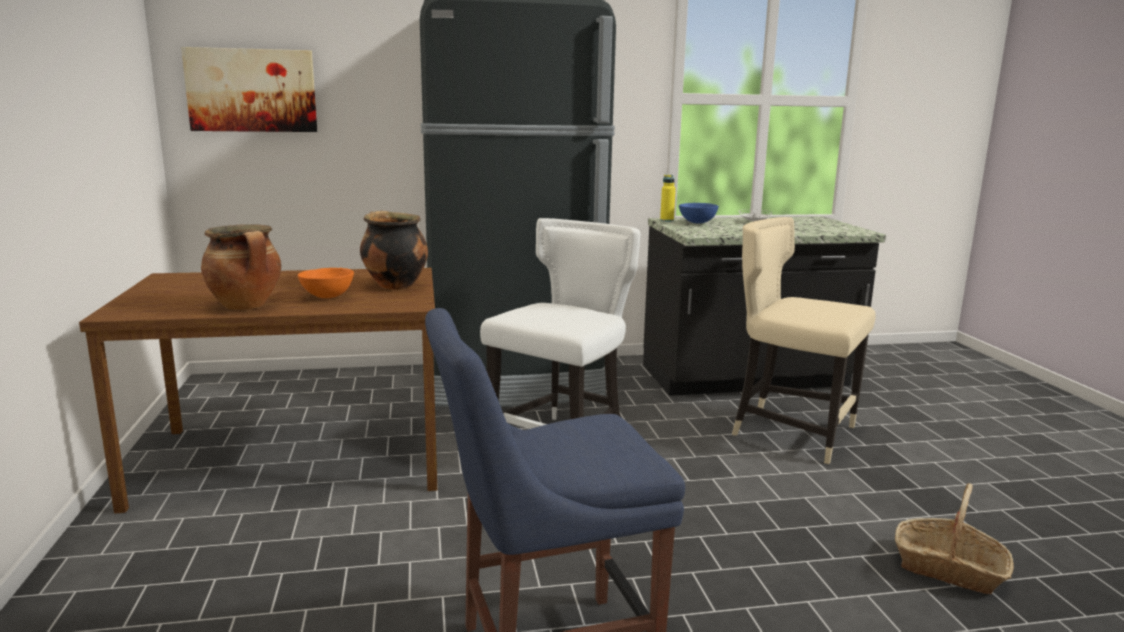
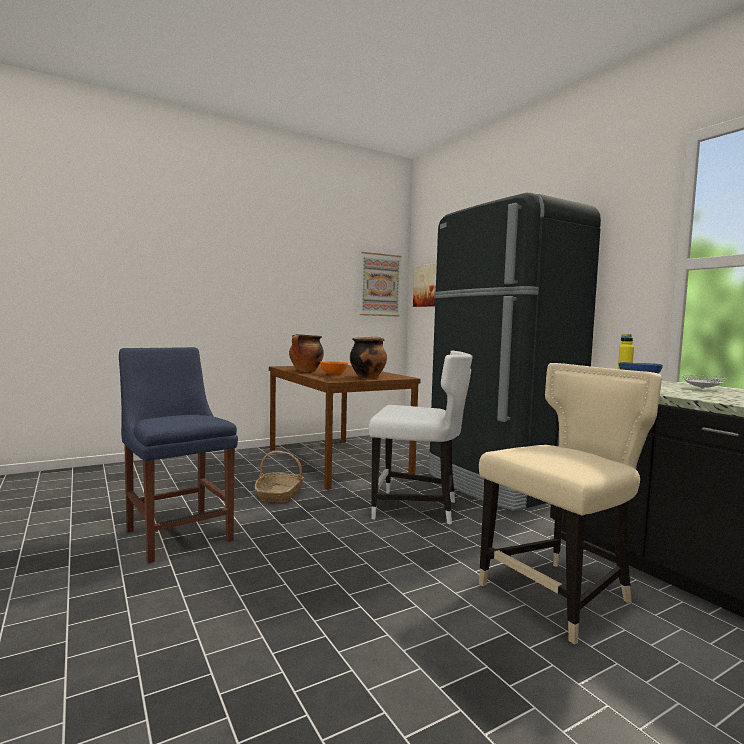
camera: 70 degrees right, 10 degrees down
beige chair [732,217,876,464] -> beige chair turned 45 degrees clockwise [479,363,662,645]
basket [895,483,1014,594] -> basket moved to [255,451,304,503]
none -> picture [360,252,402,316]

